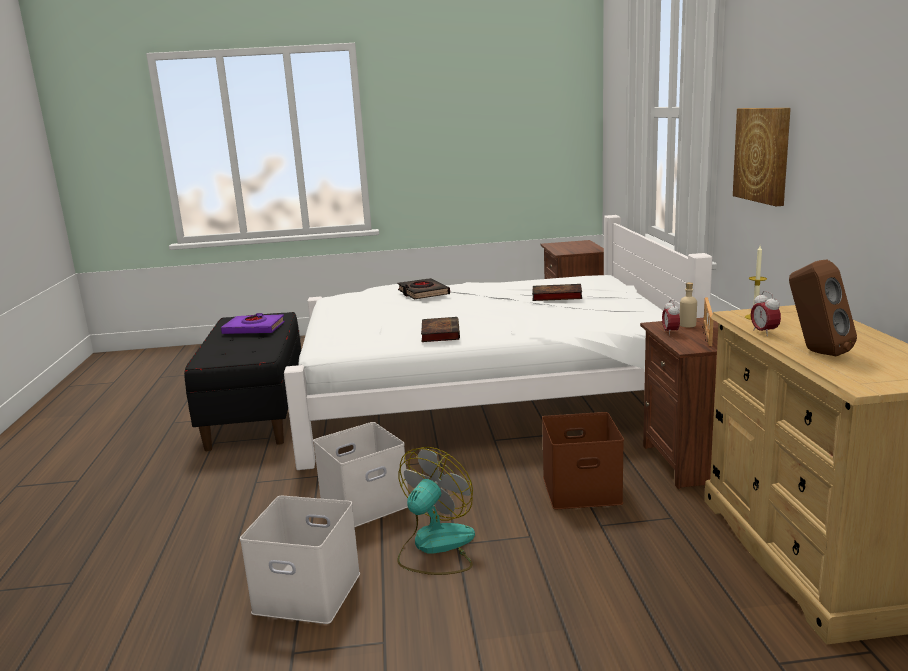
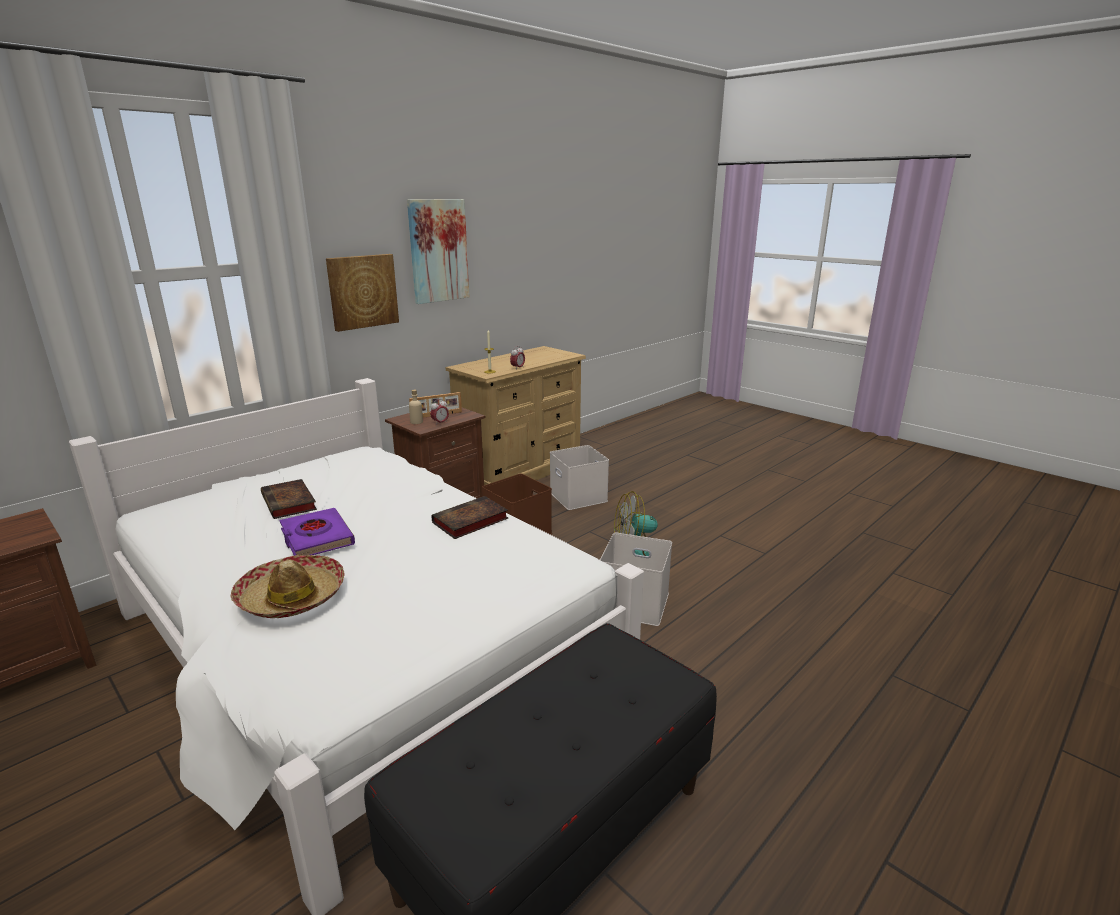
camera: 130 degrees left, 5 degrees up
purple book [221,313,285,334] -> purple book moved to [279,508,355,556]
white storage box [240,496,360,624] -> white storage box moved to [550,445,609,510]
black book [397,278,450,299] -> hat [231,555,344,618]
brown speaker [789,260,857,356] -> none
none -> picture [407,199,469,304]

